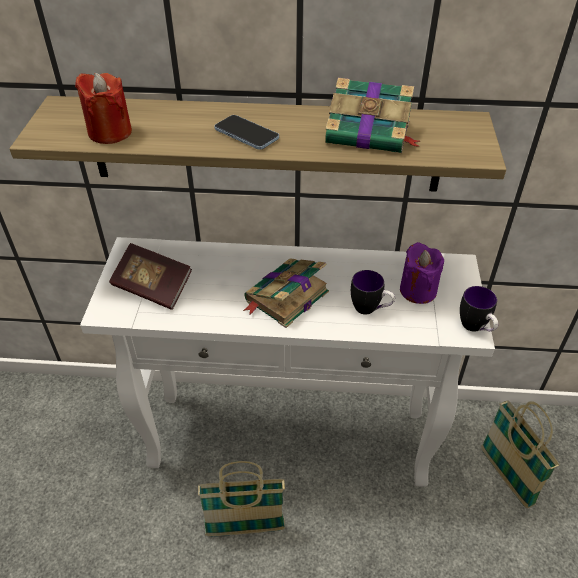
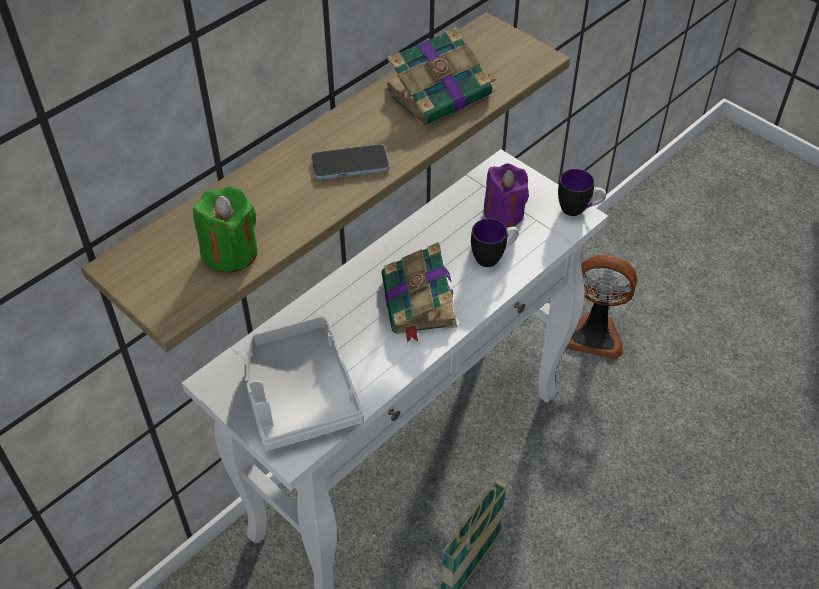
camera: 50 degrees left, 5 degrees up
red candle [75,73,132,144] -> green candle [193,186,258,273]
book [109,243,192,310] -> grey tray [244,316,364,451]
basket [481,400,560,508] -> fan [566,255,637,359]

